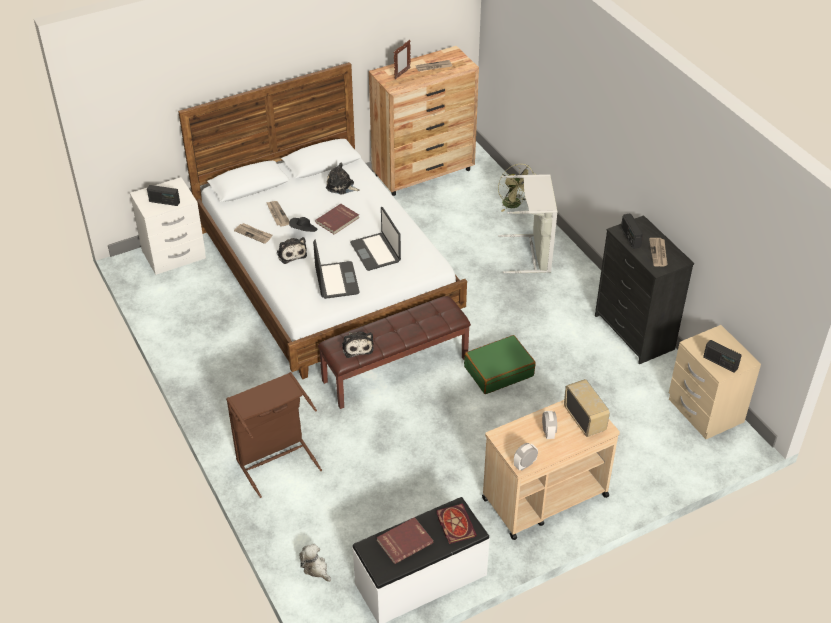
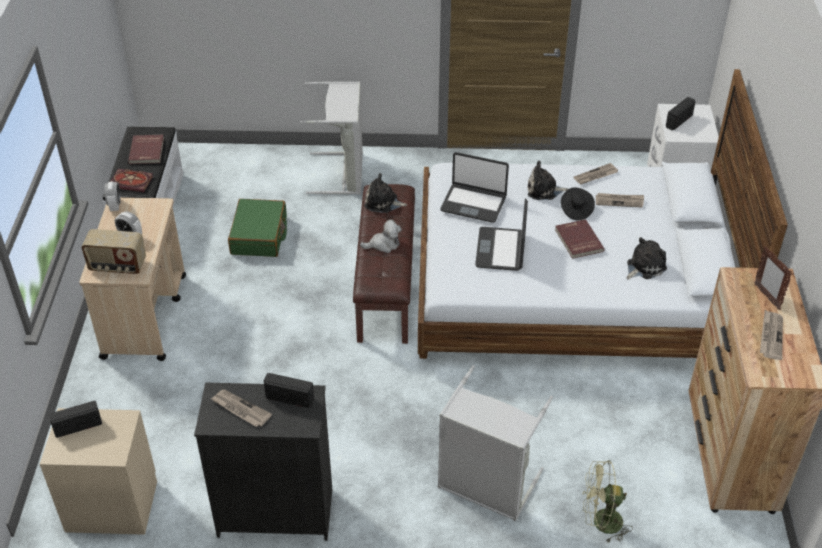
camera: 120 degrees right, 0 degrees up
brown laundry basket [226,372,322,498] -> grey laundry basket [300,82,363,195]
plush toy [299,544,331,582] -> plush toy moved to [360,219,402,253]
laptop [350,207,401,271] -> laptop turned 90 degrees counterclockwise [475,198,528,271]
green suitcase [464,335,536,394] -> green suitcase moved to [228,199,287,257]

